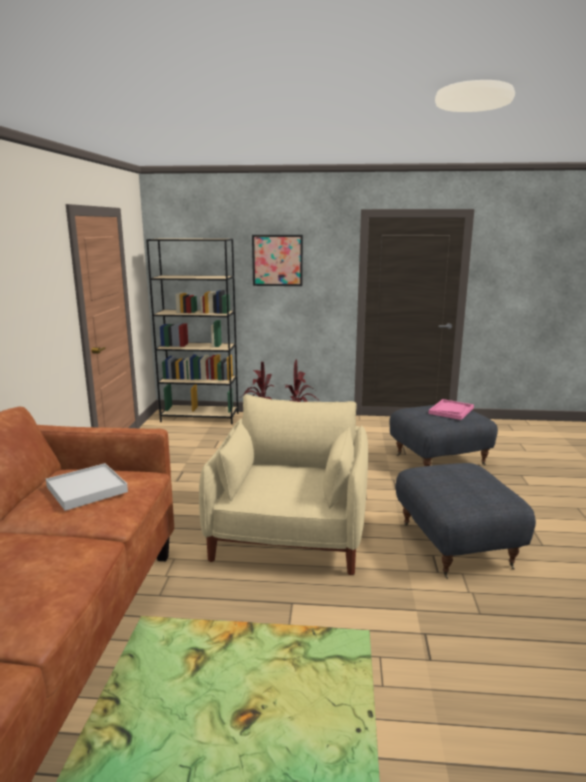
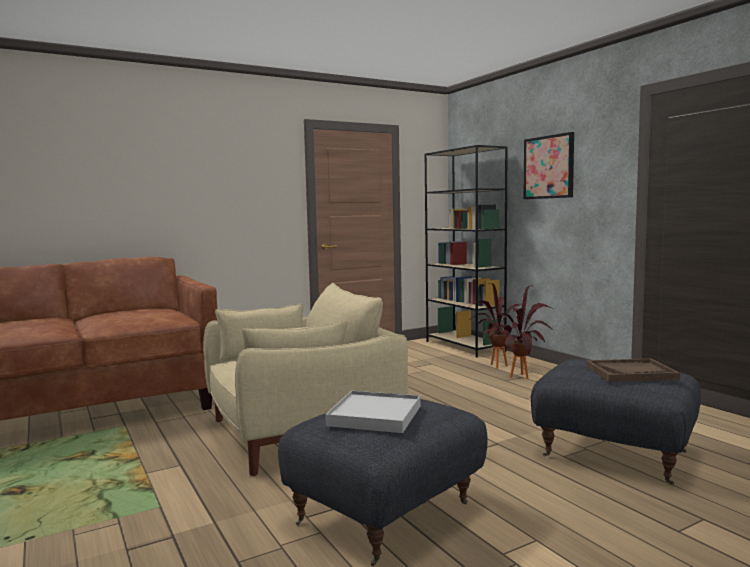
camera: 55 degrees right, 10 degrees down
white tray [46,463,128,511] -> white tray moved to [325,391,420,433]
pink tray [428,399,474,420] -> brown tray [586,358,680,382]

